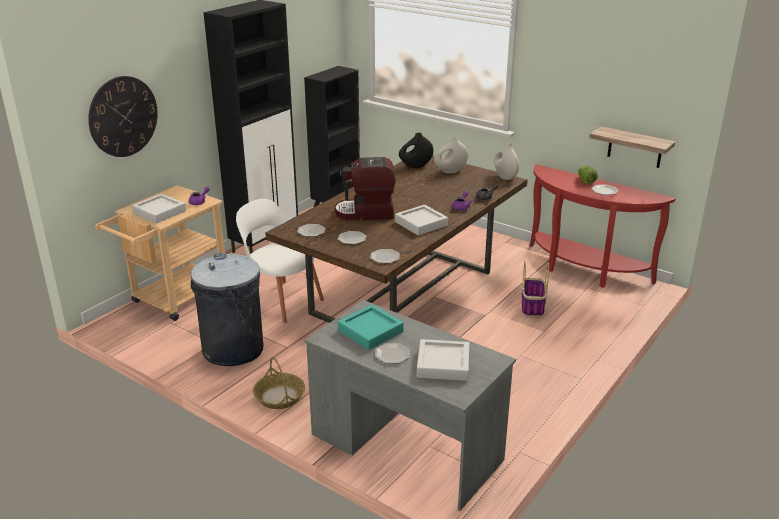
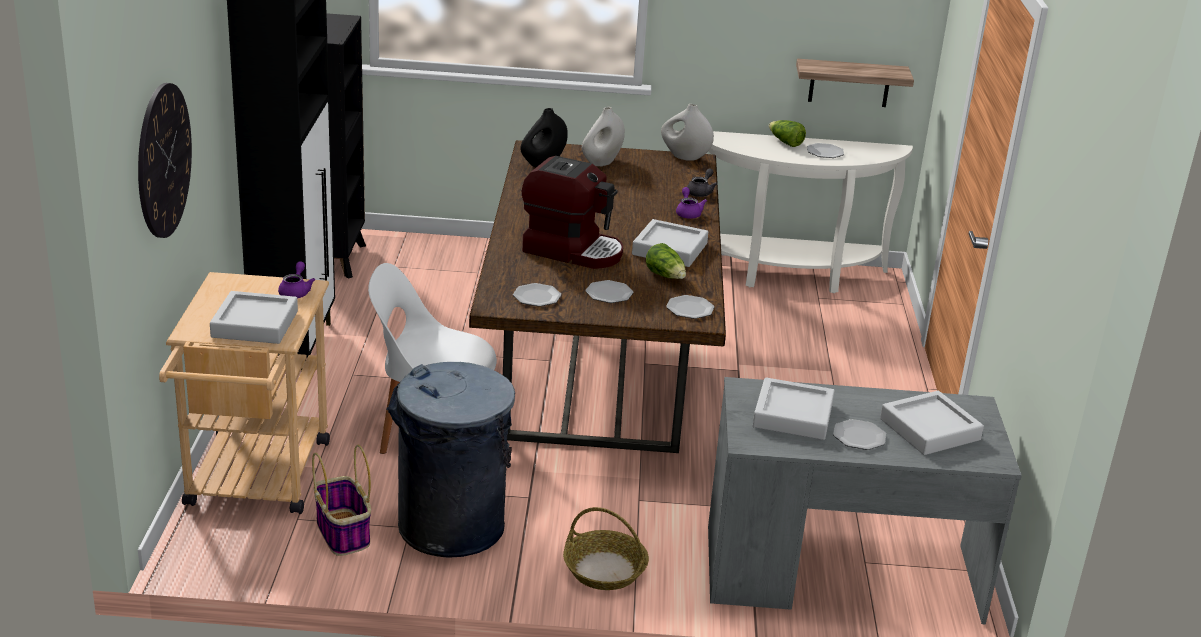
camera: 35 degrees left, 0 degrees up
coffee machine [335,157,396,220] -> coffee machine turned 120 degrees counterclockwise [522,156,623,269]
turquoise tray [338,305,404,350] -> grey tray [753,377,834,440]
basket [522,260,549,317] -> basket moved to [312,445,371,556]
red console table [529,164,676,288] -> white console table [706,131,913,293]
none -> lettuce [646,243,686,279]

